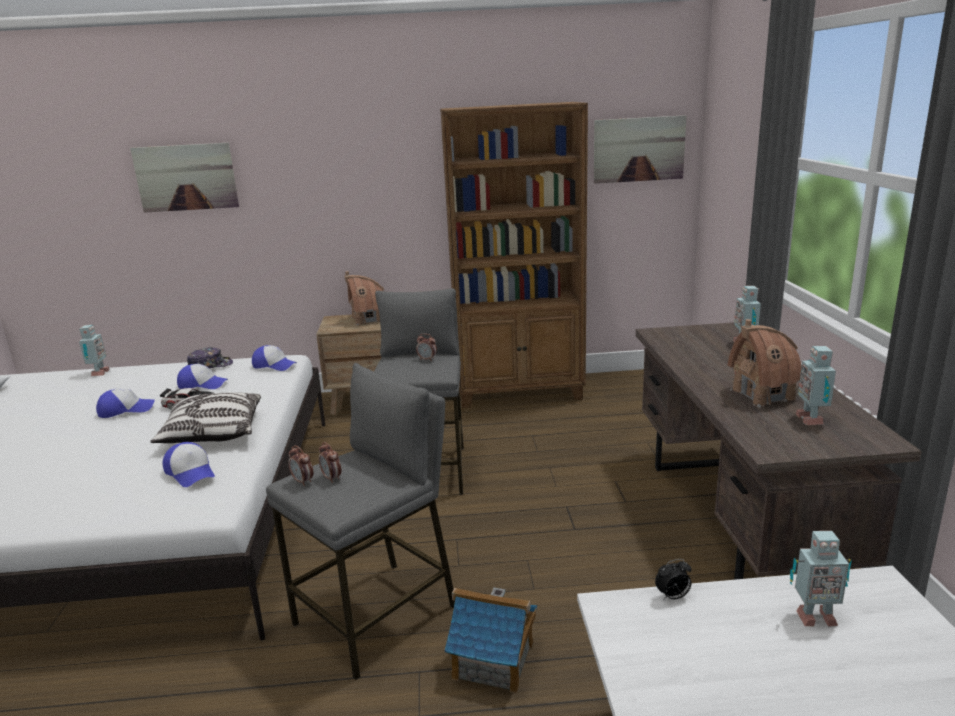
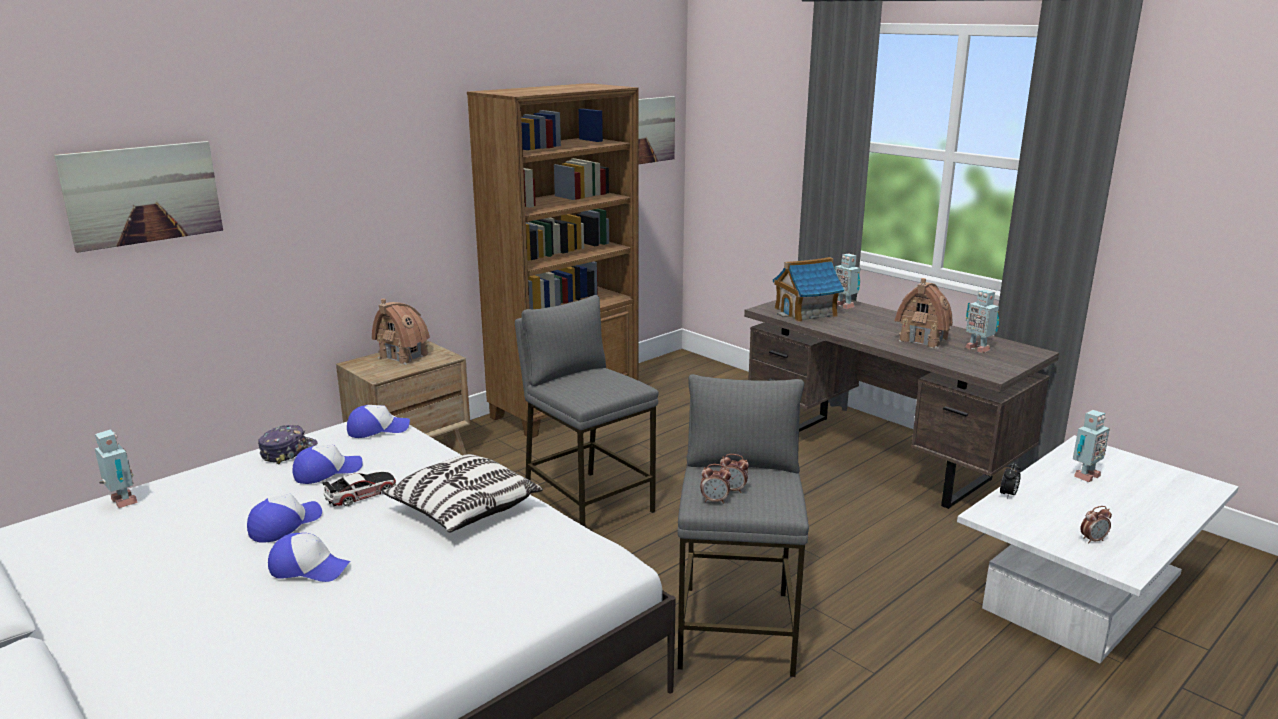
camera: 40 degrees left, 0 degrees up
cap [163,442,215,487] -> cap moved to [268,533,351,582]
alarm clock [416,333,437,361] -> alarm clock moved to [1080,506,1112,544]
toy house [444,588,537,693] -> toy house moved to [773,257,844,322]

